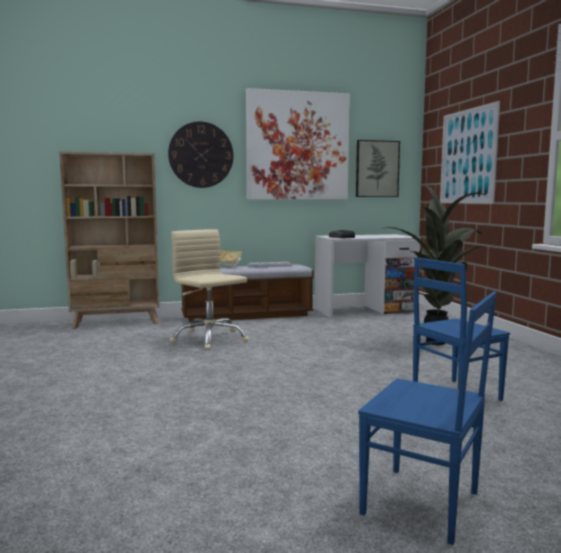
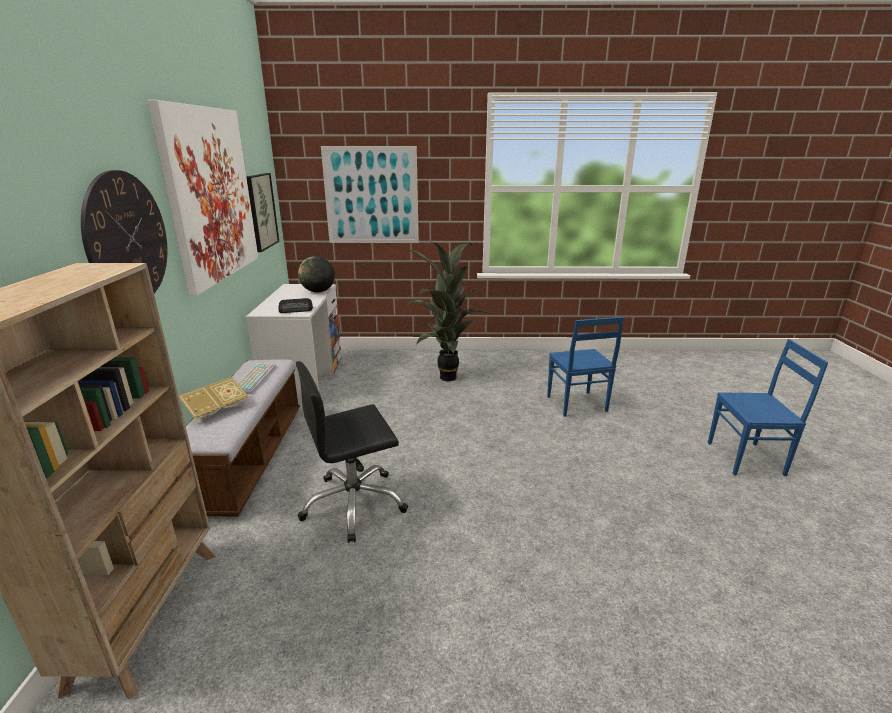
camera: 75 degrees left, 15 degrees up
beige office chair [170,229,249,350] -> black office chair [296,361,408,543]
blue chair [358,291,497,545] -> blue chair turned 45 degrees clockwise [708,339,828,476]
none -> globe [298,256,335,292]

